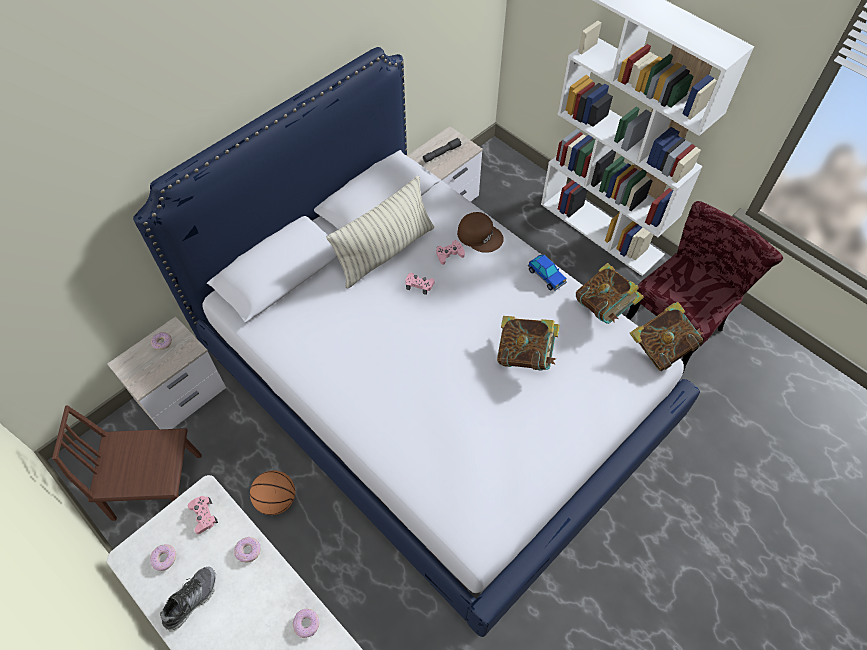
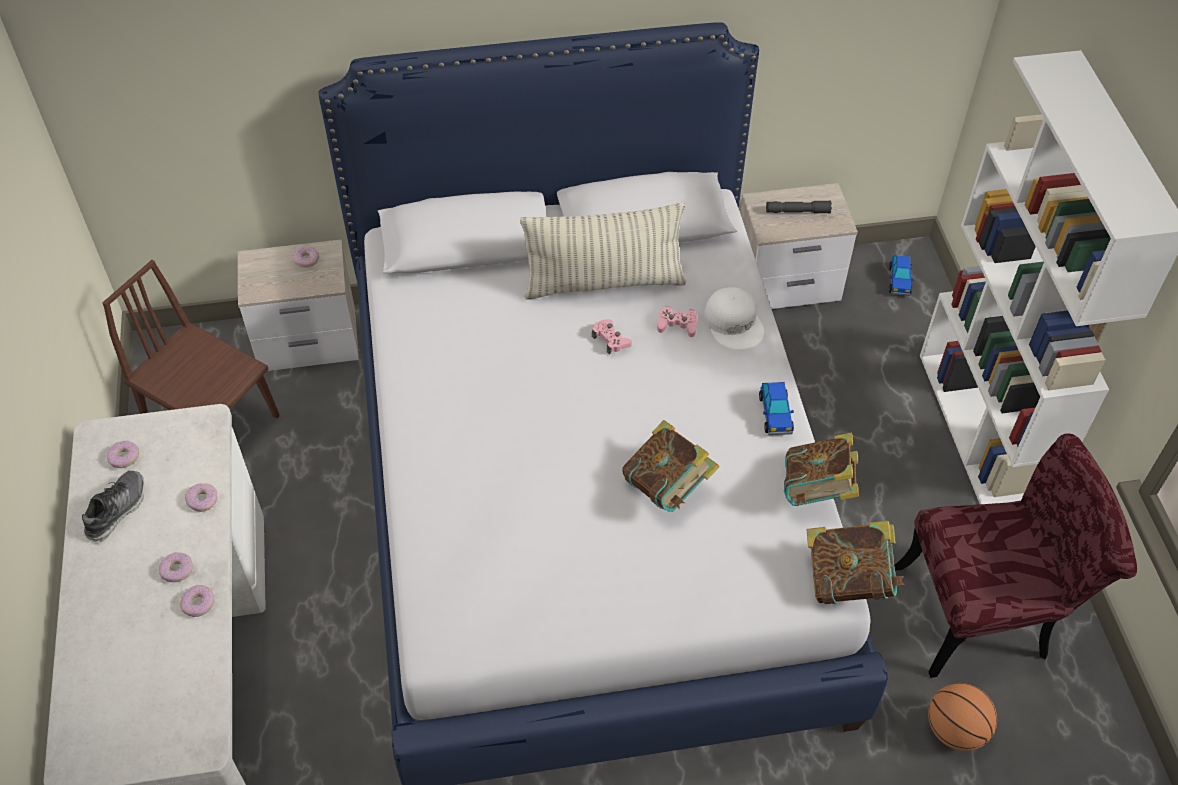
camera: 35 degrees right, 5 degrees down
shoe [160,567,217,632] -> shoe turned 45 degrees counterclockwise [82,471,145,543]
pink game controller [188,496,218,534] -> none
basketball [250,470,295,515] -> basketball moved to [928,683,997,751]
brown cap [457,212,504,253] -> white cap [704,287,764,350]
none -> donut [158,552,193,582]
none -> toy car [889,255,914,296]

